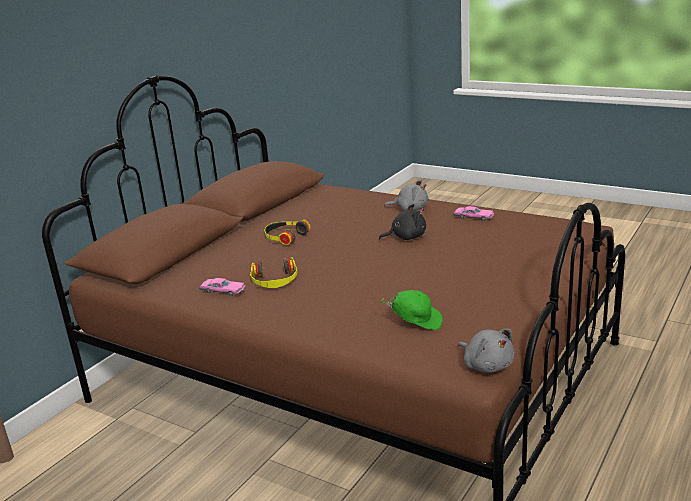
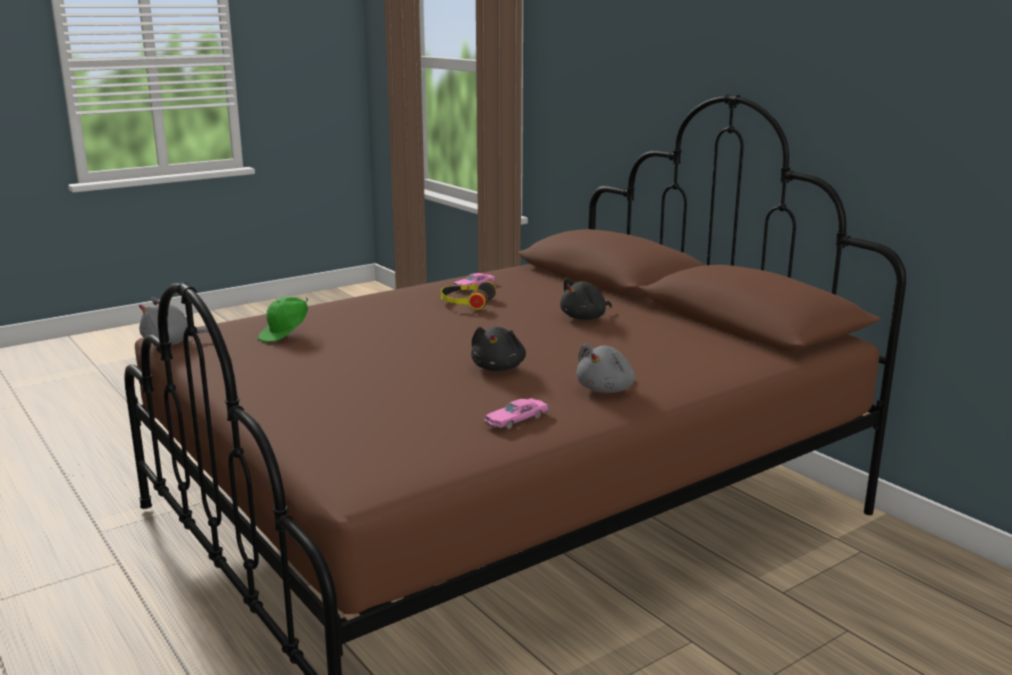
camera: 110 degrees right, 5 degrees down
headphones [264,220,310,245] -> black plush toy [560,278,612,320]

